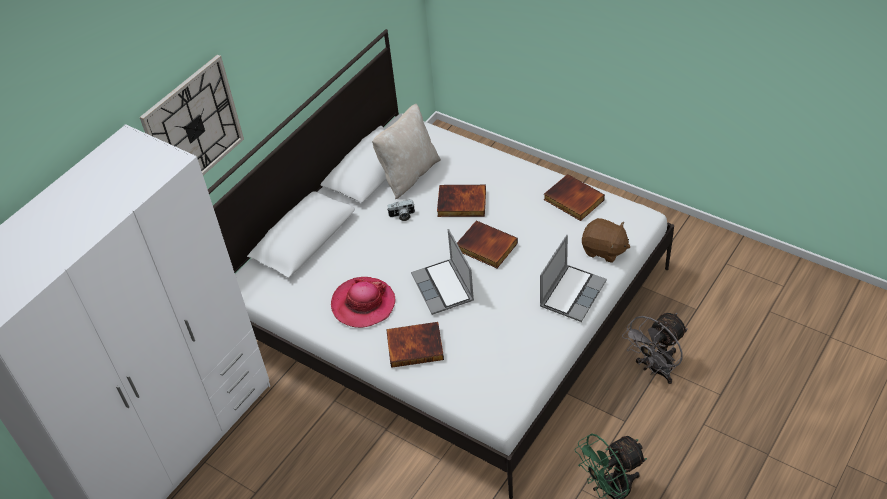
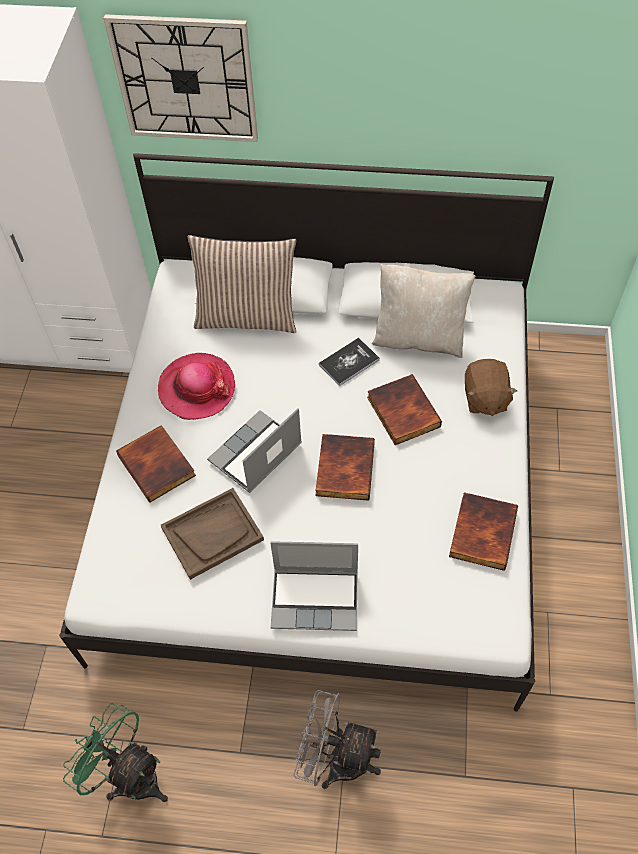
camera: 60 degrees right, 10 degrees up
camera [387,200,415,221] -> book [319,338,379,386]
brown plush toy [582,218,630,263] -> brown plush toy moved to [465,359,517,416]
none -> brown tray [161,488,264,580]
none -> pillow [188,235,296,333]

